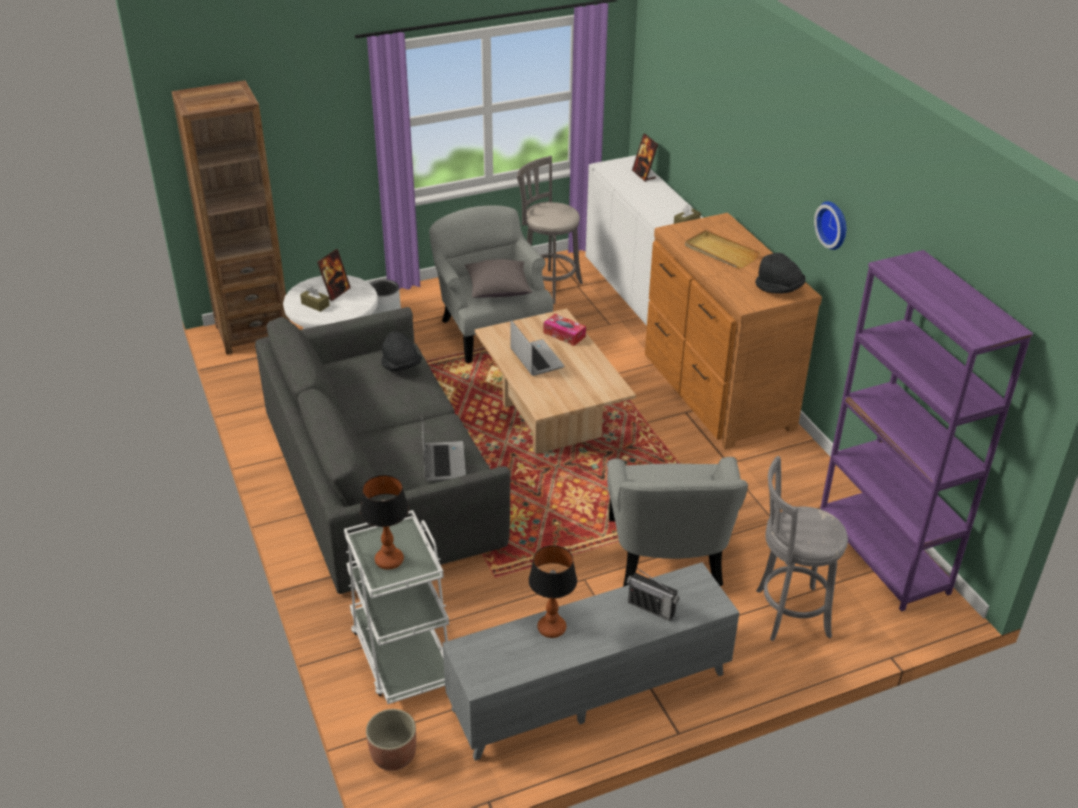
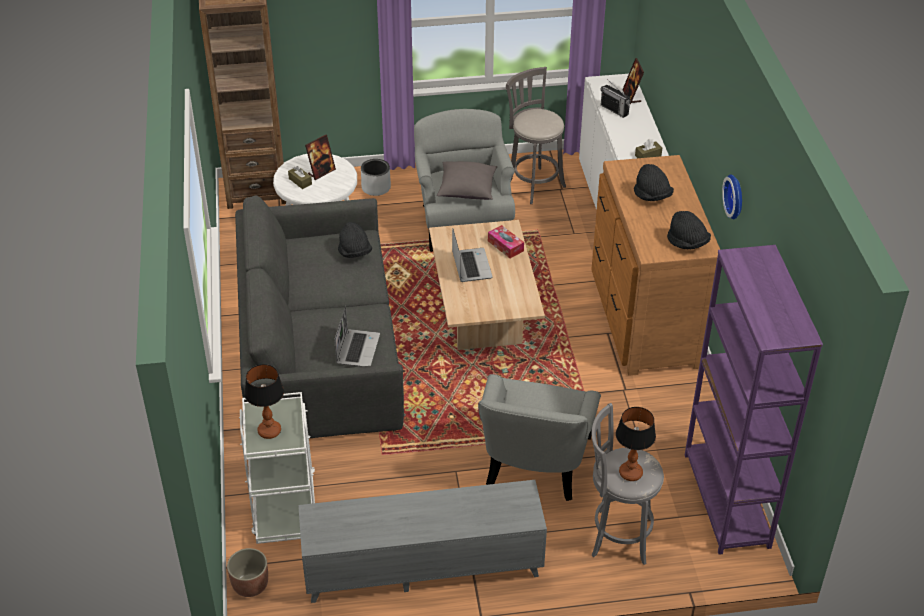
camera: 15 degrees right, 5 degrees up
table lamp [528,545,577,638] -> table lamp moved to [616,407,656,481]
radio [627,568,680,621] -> radio moved to [600,79,631,118]
beige tray [685,230,760,268] -> black hat [634,164,674,201]

